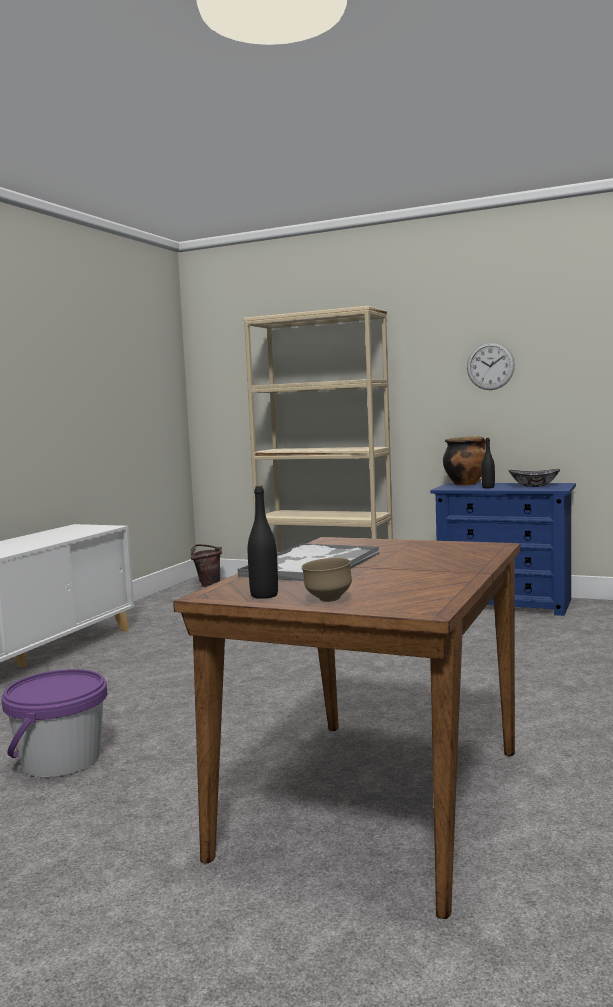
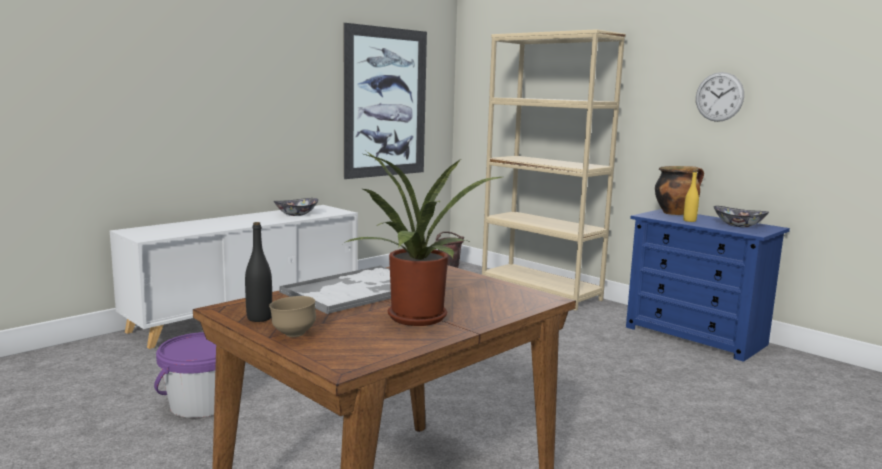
camera: 20 degrees right, 5 degrees up
black bottle [481,438,495,488] -> yellow bottle [683,171,699,222]
none -> bowl [274,198,319,216]
none -> picture [344,23,427,179]
none -> potted plant [344,151,502,326]

